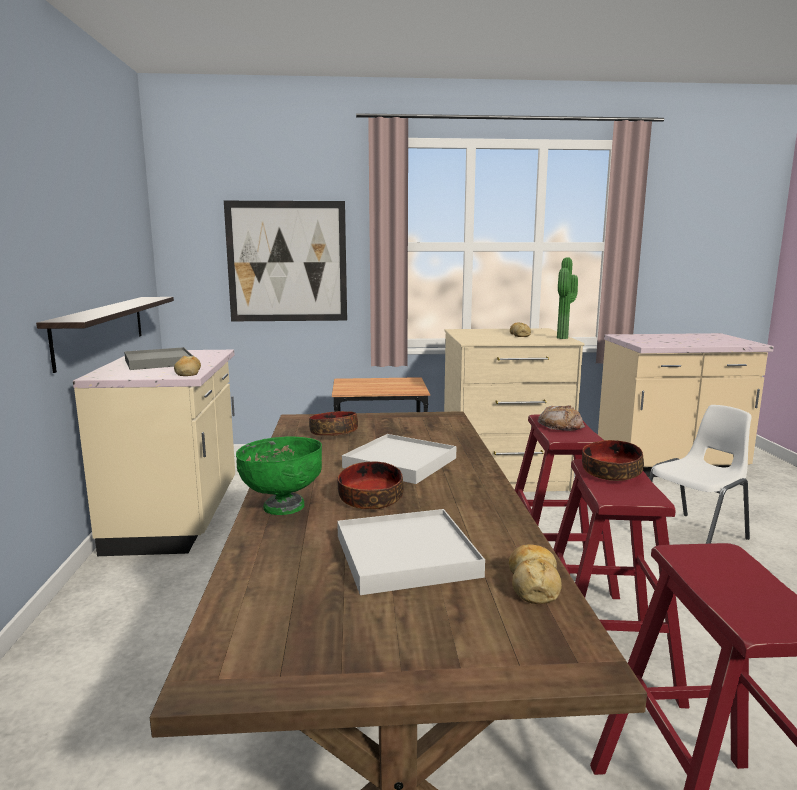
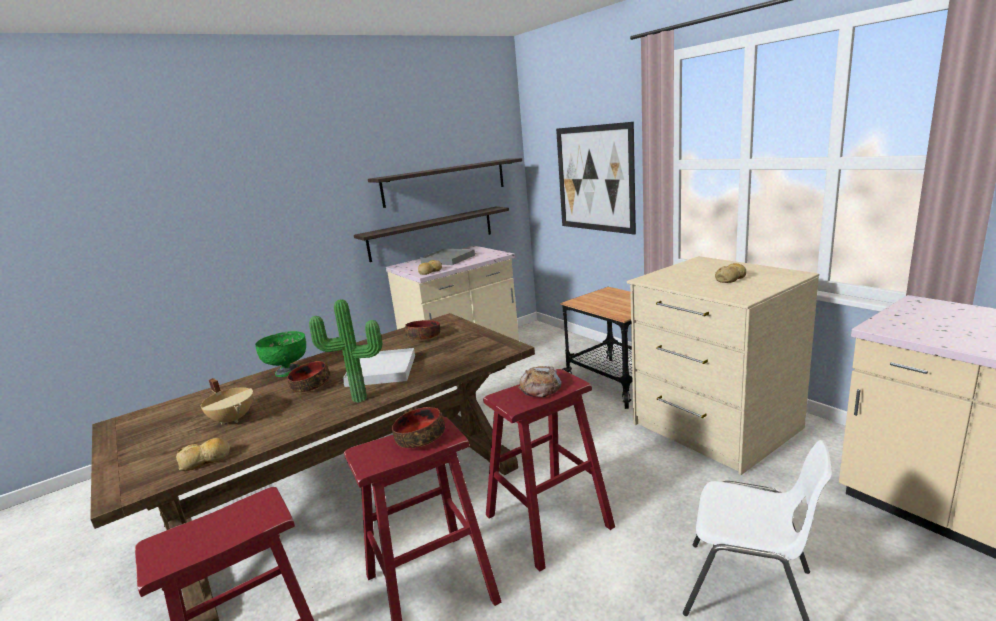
camera: 60 degrees right, 5 degrees up
white tray [337,509,485,595] -> beige cooking pot [201,378,253,425]
potted plant [557,257,578,339] -> potted plant moved to [309,299,382,403]
none -> shelf [368,158,522,208]

